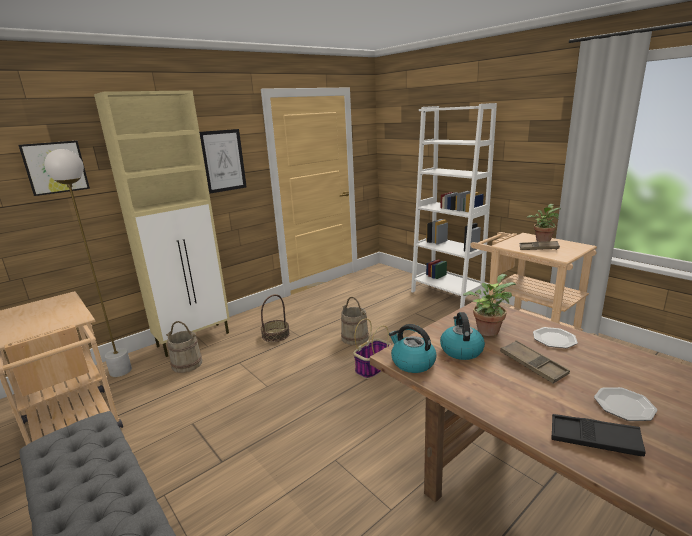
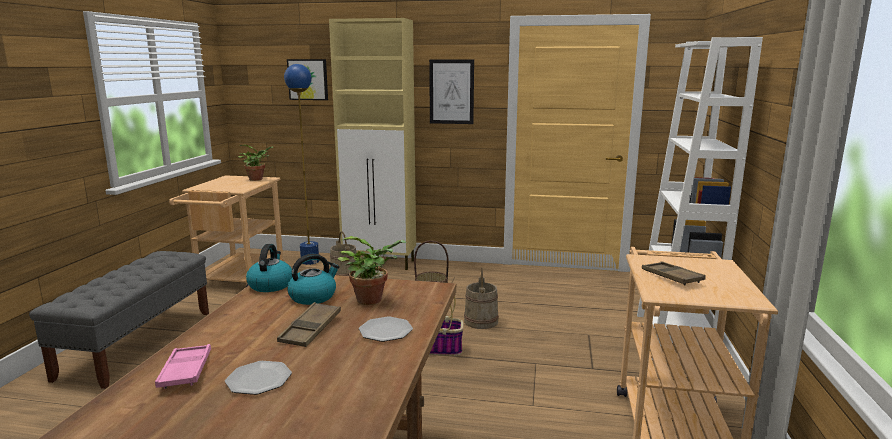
camera: 50 degrees right, 5 degrees down
white floor lamp [44,149,132,377] -> blue floor lamp [284,64,319,265]
potted plant [527,204,561,242] -> potted plant moved to [238,145,273,181]
black tray [551,414,646,457] -> pink tray [155,344,211,389]

